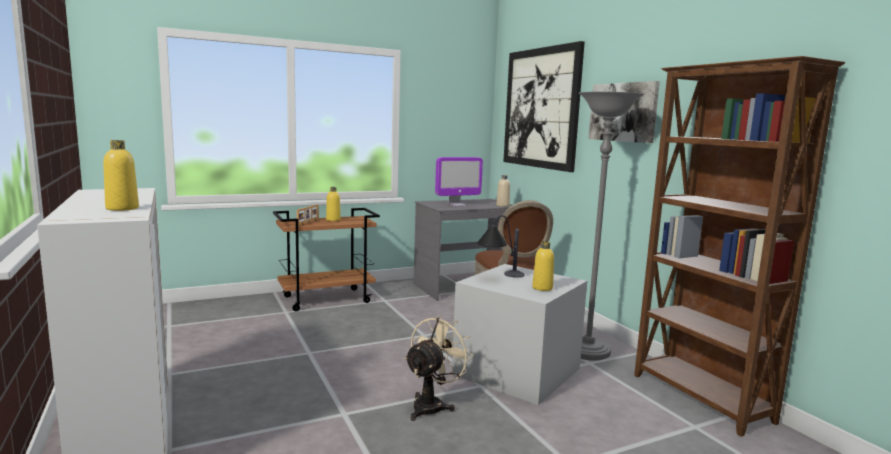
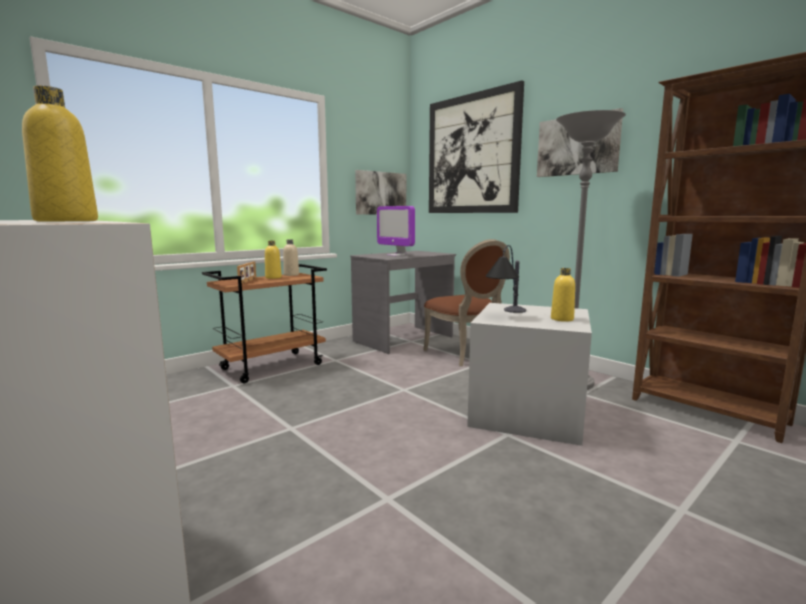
camera: 15 degrees left, 0 degrees up
beige fan [405,315,474,421] -> none
monitor [435,157,483,206] -> monitor turned 90 degrees clockwise [377,206,415,256]
beige bottle [496,175,510,207] -> beige bottle moved to [283,239,299,276]
none -> picture [355,170,406,215]

